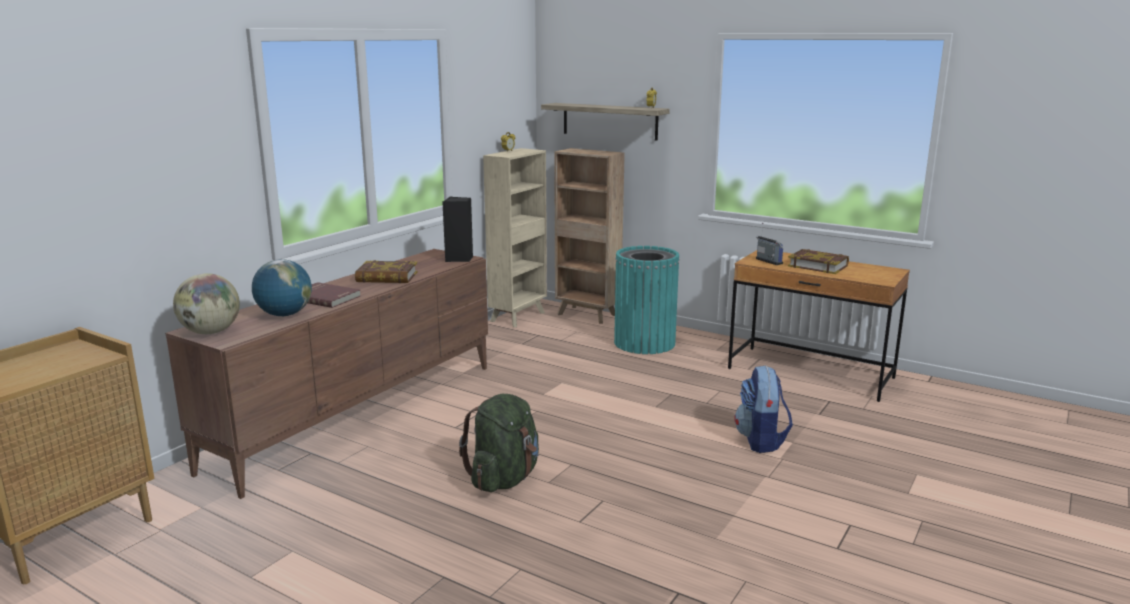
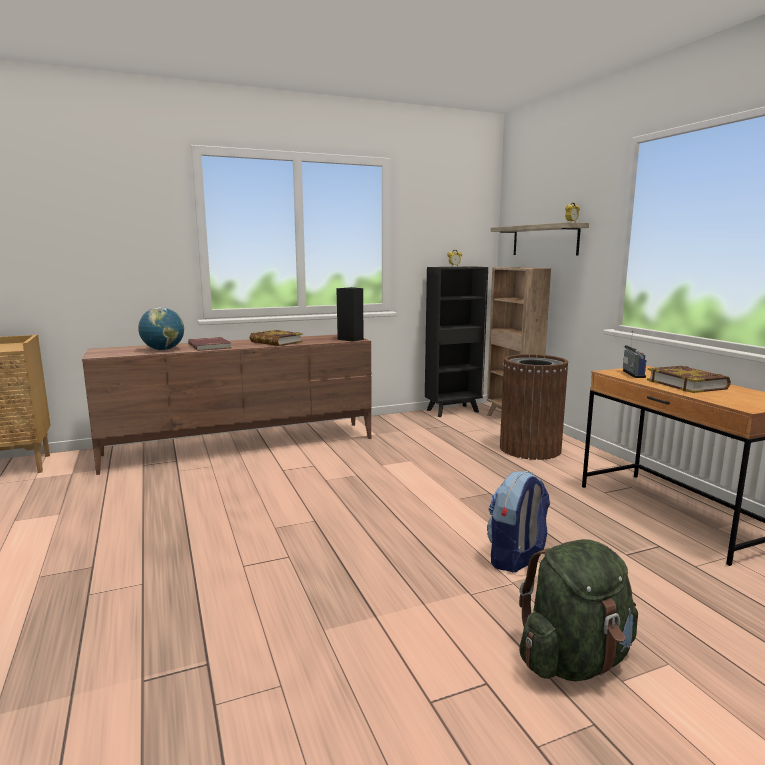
camera: 35 degrees right, 5 degrees down
globe [173,273,240,334] -> none
green backpack [459,394,539,492] -> green backpack moved to [519,539,638,681]
beige bookcase [483,148,547,327] -> black bookcase [425,266,488,417]
turquoise trash can [614,246,680,354] -> brown trash can [500,354,568,460]

